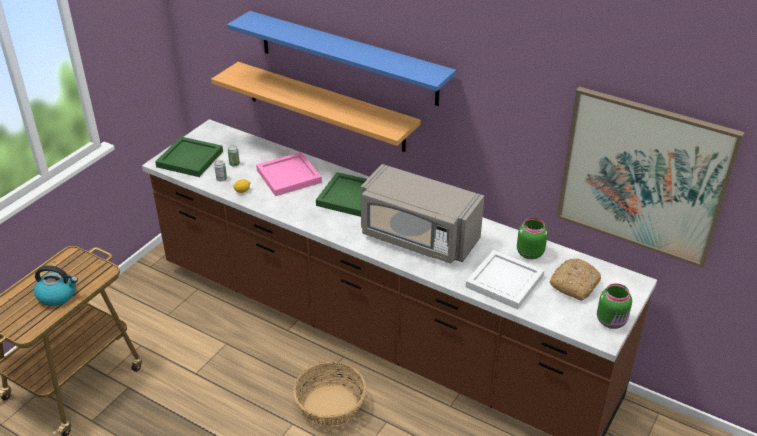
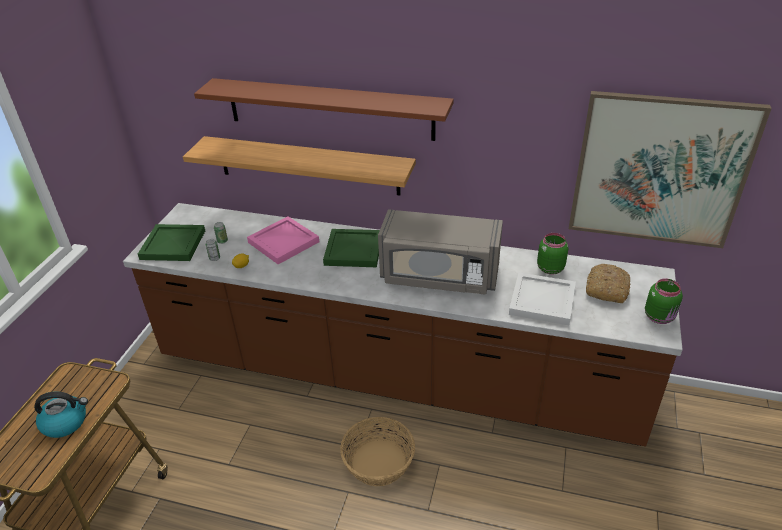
camera: 15 degrees left, 0 degrees up
blue shelf [227,11,456,106] -> brown shelf [194,78,454,141]

